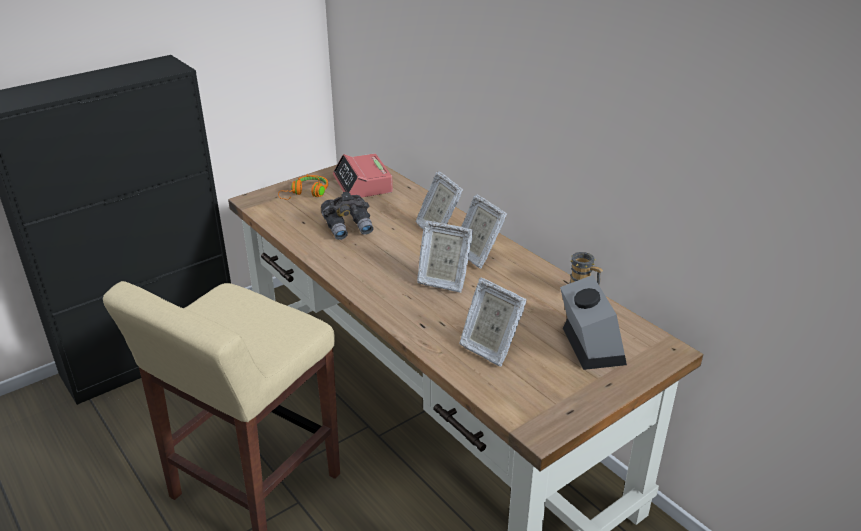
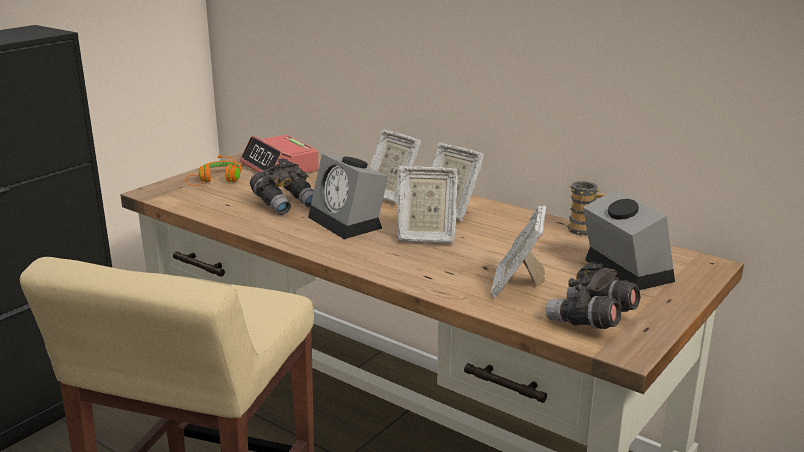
camera: 15 degrees left, 10 degrees down
picture frame [459,278,527,366] -> picture frame turned 75 degrees clockwise [491,205,546,298]
none -> alarm clock [308,154,388,239]
none -> grey binoculars [546,262,641,329]

